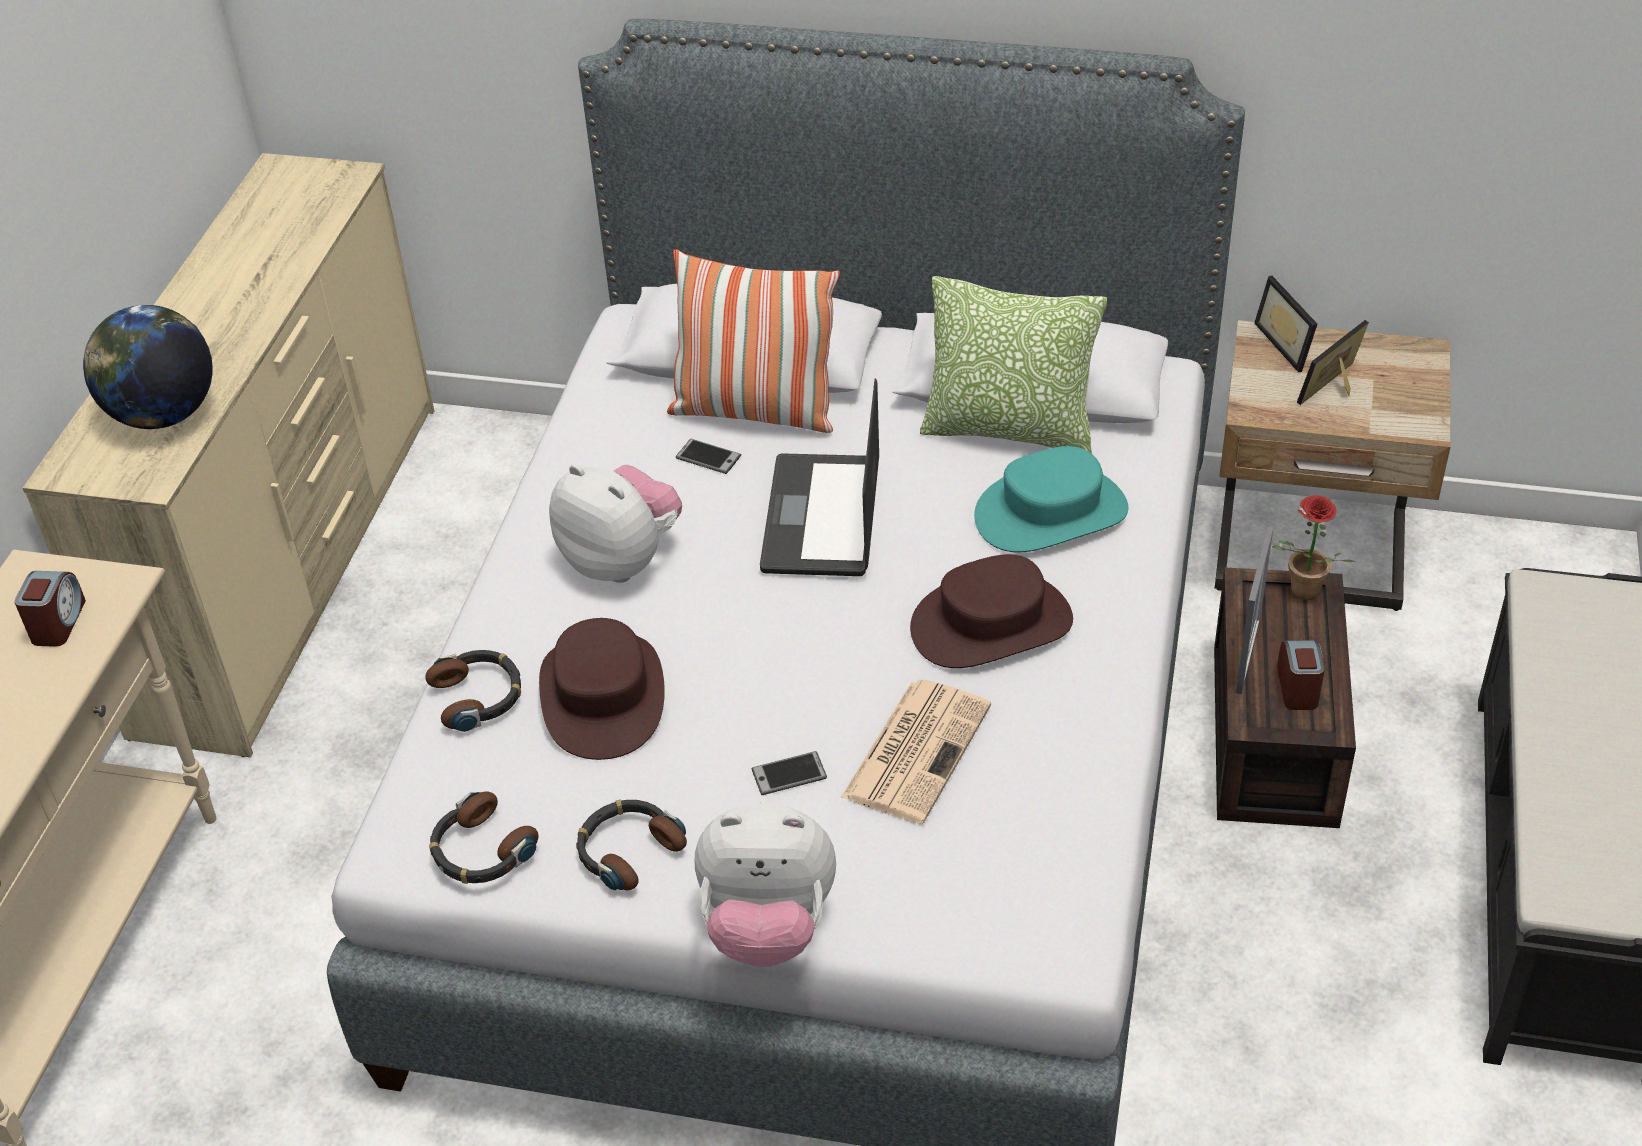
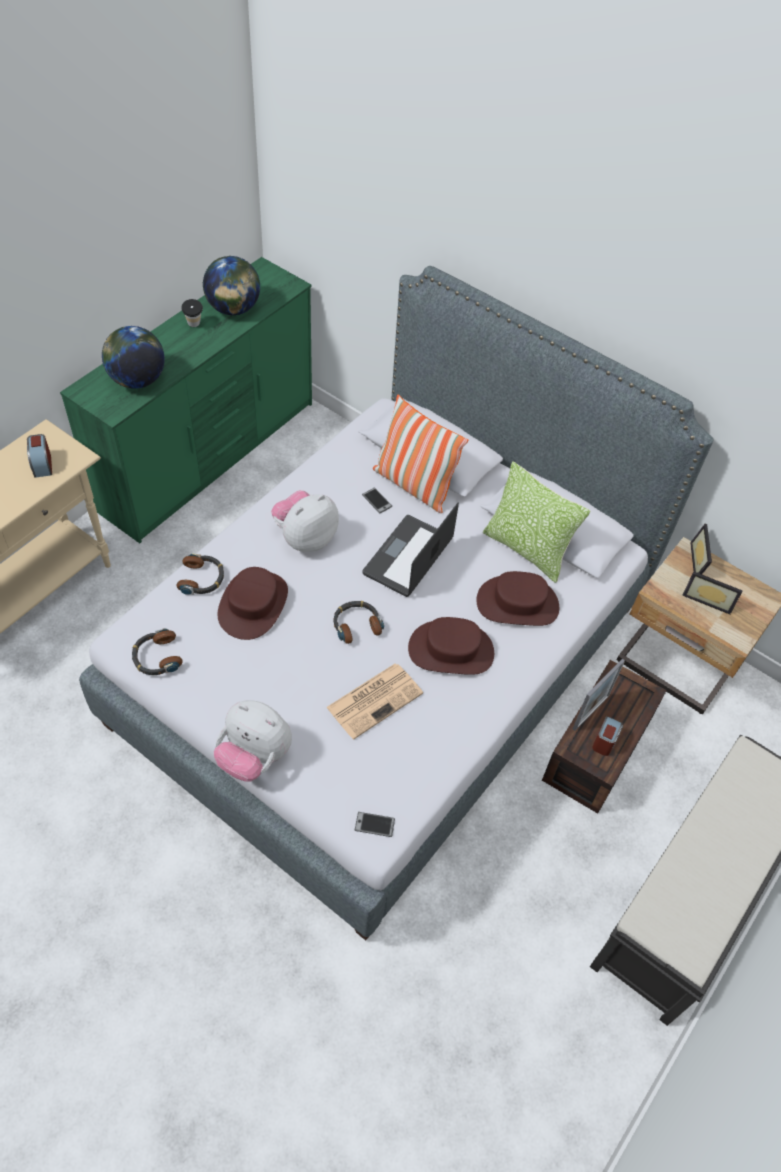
camera: 20 degrees right, 10 degrees up
alarm clock [14,571,86,647] -> alarm clock turned 135 degrees clockwise [27,434,52,478]
beige dresser [23,153,435,758] -> green dresser [60,257,312,543]
plush toy [549,464,682,583] -> plush toy turned 105 degrees counterclockwise [271,490,339,552]
headphones [576,800,687,890] -> headphones moved to [333,601,384,644]
phone [751,751,827,795] -> phone moved to [355,812,395,837]
turquoise hat [974,446,1129,552] -> brown hat [476,571,559,626]
potted plant [1272,495,1356,600] -> none
picture frame [1297,320,1369,405] -> picture frame turned 135 degrees counterclockwise [682,571,742,615]
none -> cup [181,299,203,327]
none -> globe [203,256,260,315]

